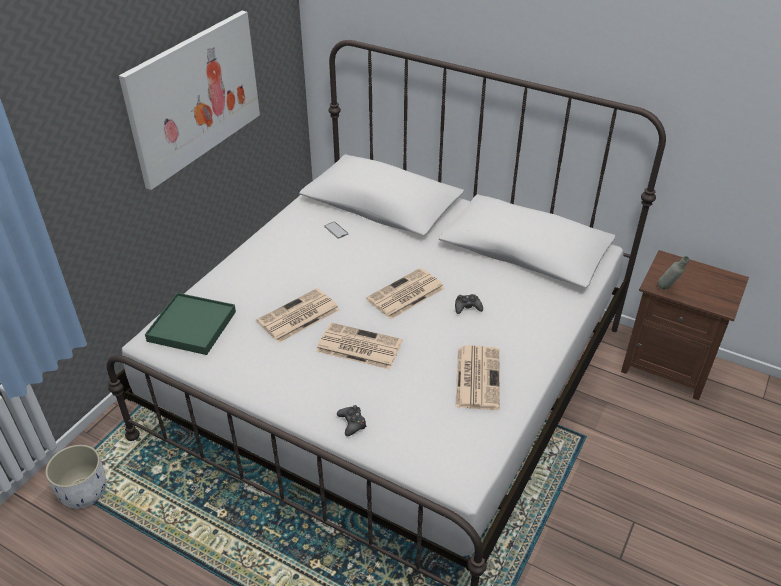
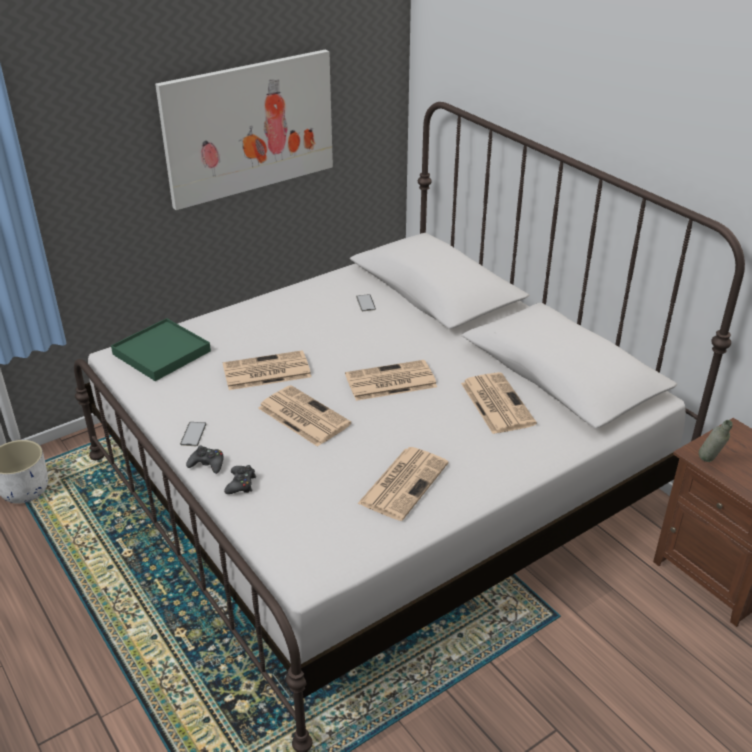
camera: 25 degrees right, 5 degrees down
black game controller [455,294,483,314] -> black game controller moved to [186,445,224,474]
none -> phone [180,422,206,446]
none -> newspaper [461,372,537,434]

